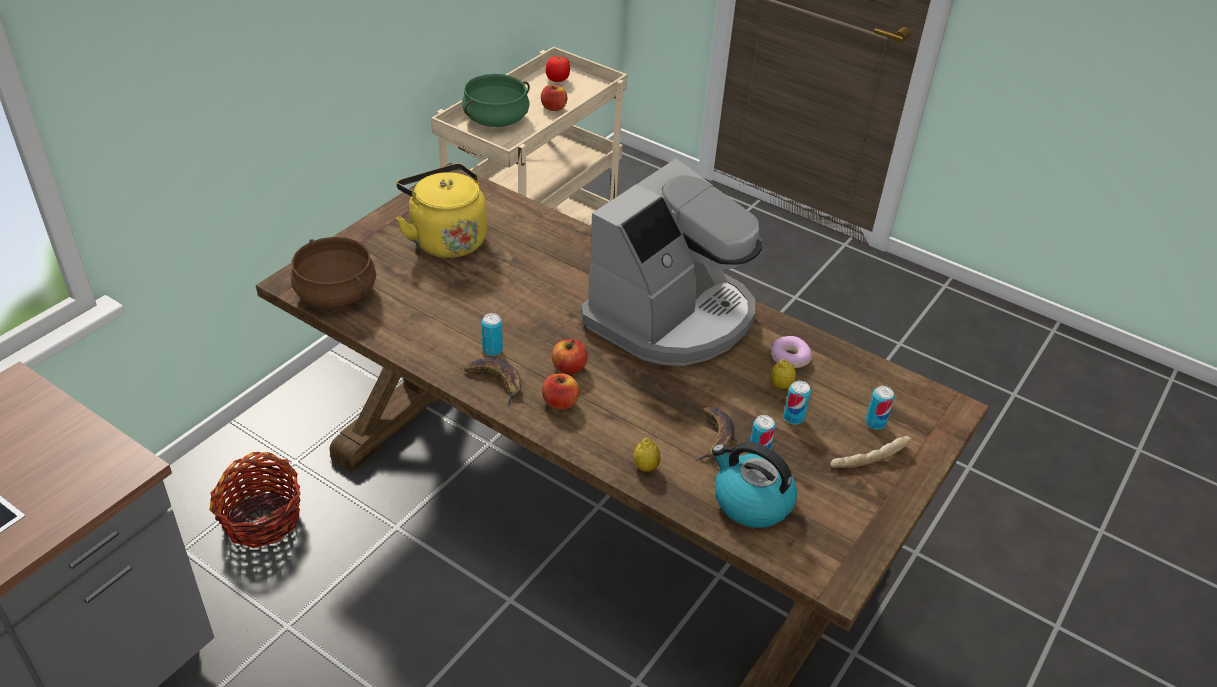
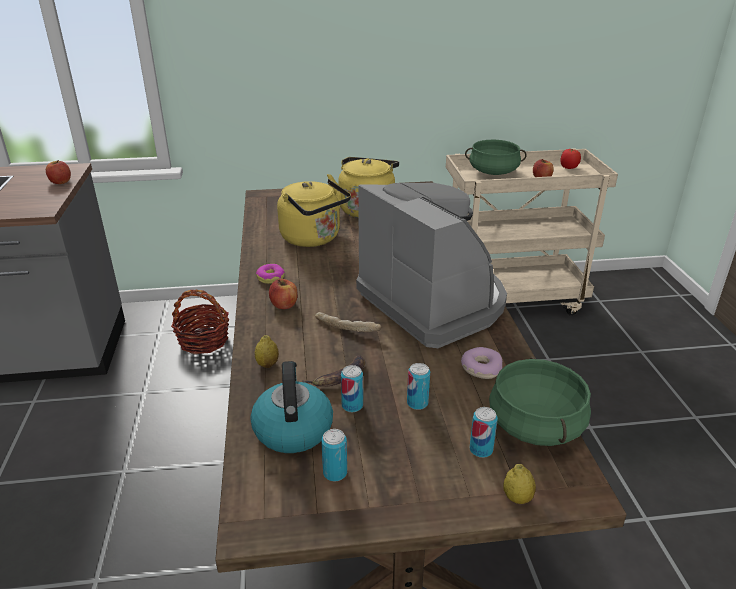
camera: 50 degrees right, 10 degrees down
brown cooking pot [291,237,376,307] -> none
banana [464,358,522,407] -> donut [256,264,285,284]
can [482,313,503,356] -> can moved to [321,429,347,482]
apple [552,339,588,374] -> apple moved to [46,160,71,184]
coffee machine [581,159,762,366] -> coffee machine turned 120 degrees counterclockwise [356,183,507,348]
lemon [770,359,796,389] -> lemon moved to [503,464,536,504]
bread [830,436,911,468] -> bread moved to [315,312,382,332]
none -> yellow kettle [277,179,351,247]
none -> green cooking pot [489,357,591,446]

